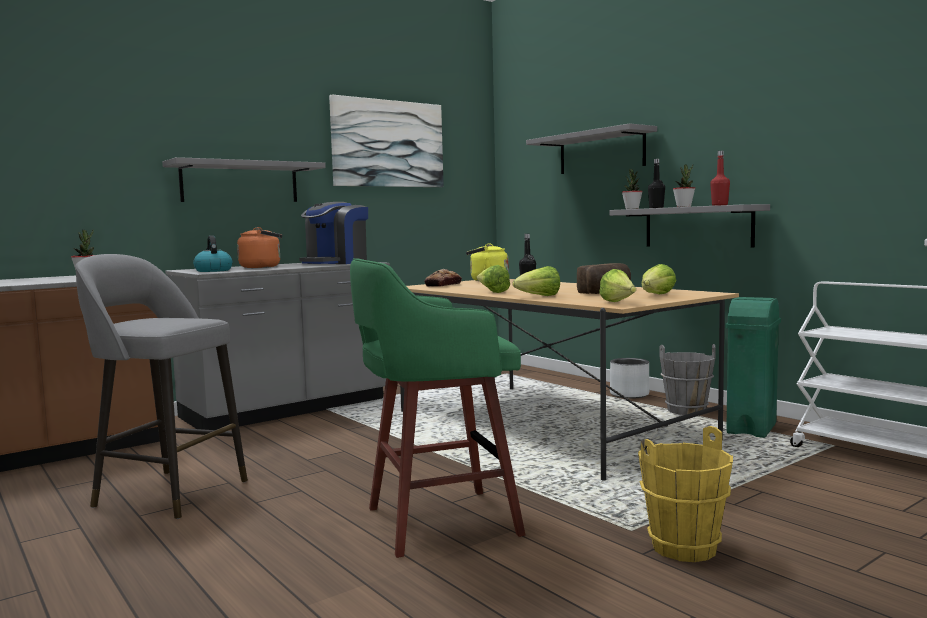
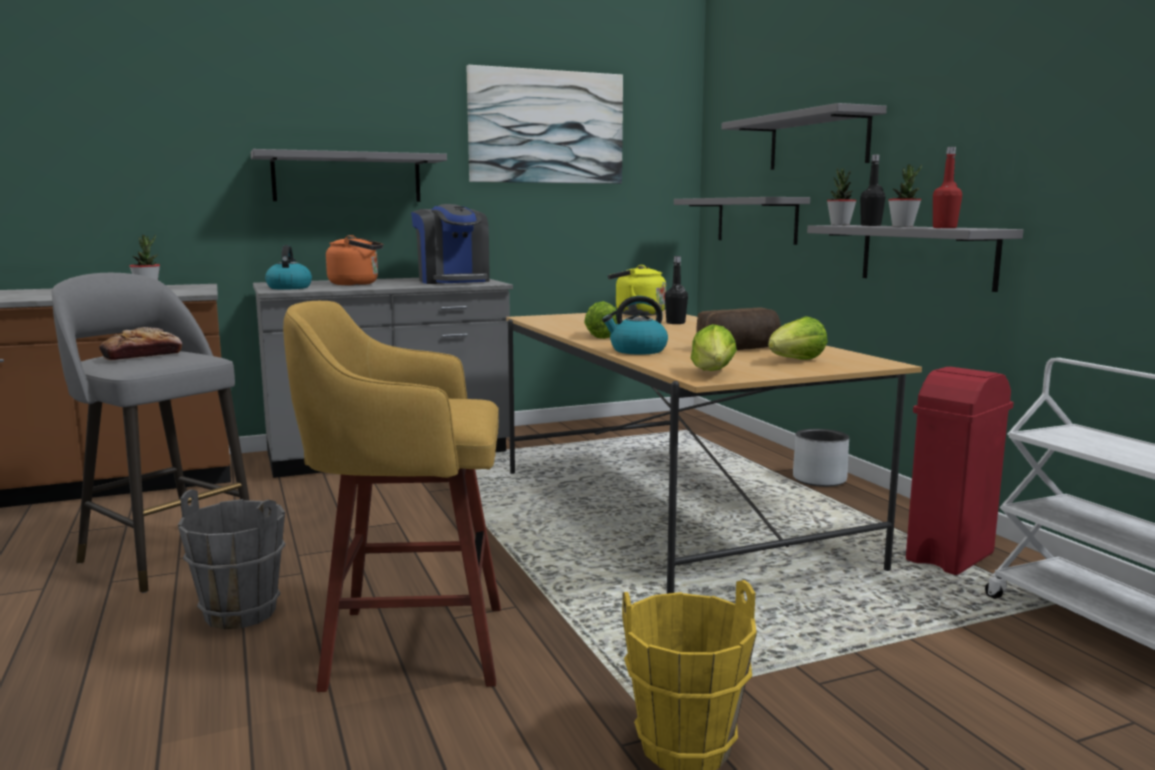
camera: 15 degrees right, 5 degrees up
coffee machine [299,202,368,264] -> coffee machine turned 75 degrees counterclockwise [411,204,490,284]
green stool [350,258,525,558] -> yellow stool [283,301,501,692]
bread [424,269,462,287] -> bread moved to [99,327,182,360]
lettuce [512,266,560,296] -> kettle [602,296,668,355]
grey bucket [660,344,716,415] -> grey bucket moved to [178,489,286,629]
green trash can [725,297,781,438] -> red trash can [906,367,1014,575]
none -> grey shelf [674,197,810,245]

